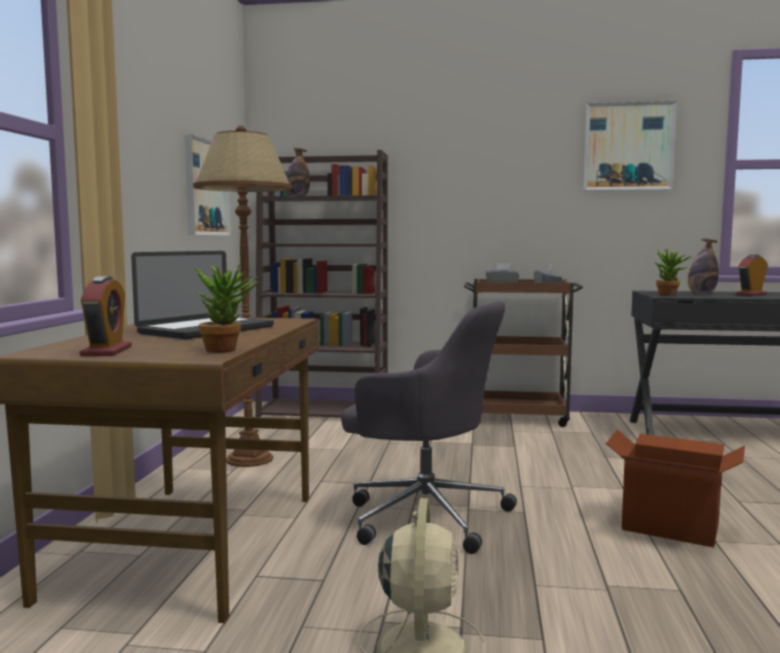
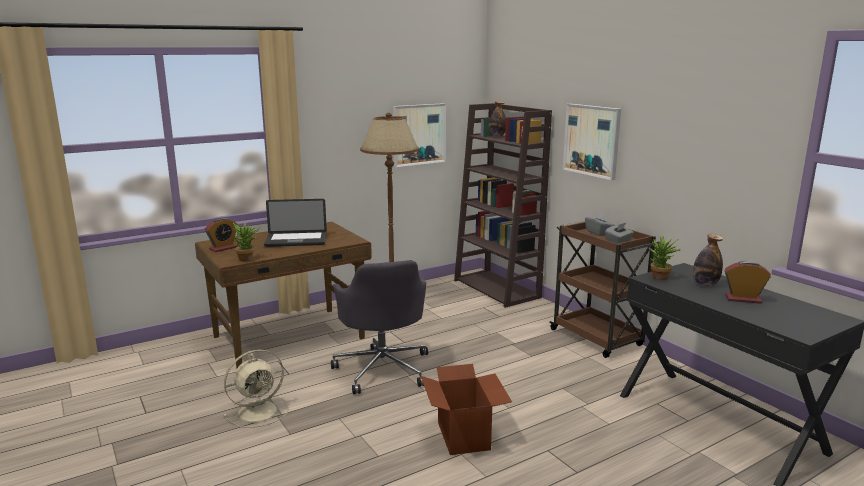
camera: 50 degrees right, 10 degrees up
picture [583,101,677,191] -> picture moved to [563,104,621,180]

